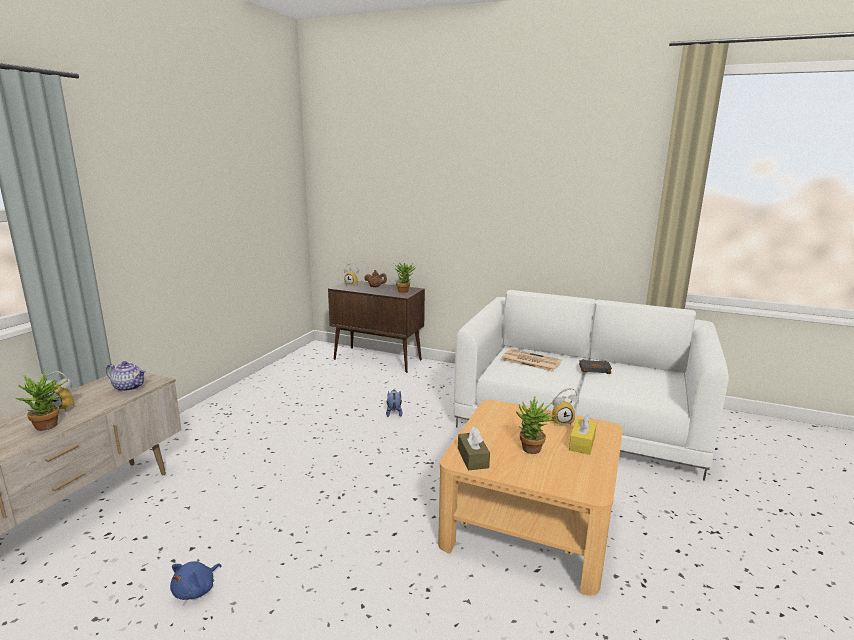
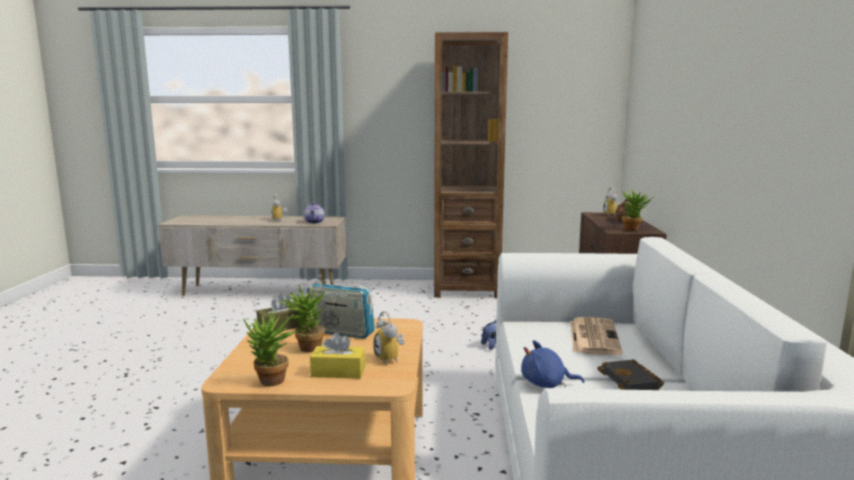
camera: 70 degrees right, 5 degrees down
potted plant [15,371,67,431] -> potted plant moved to [244,310,296,386]
blue plush toy [170,561,222,600] -> blue plush toy moved to [521,340,584,388]
none -> radio [307,275,375,339]
none -> brown bookcase [434,32,508,298]

